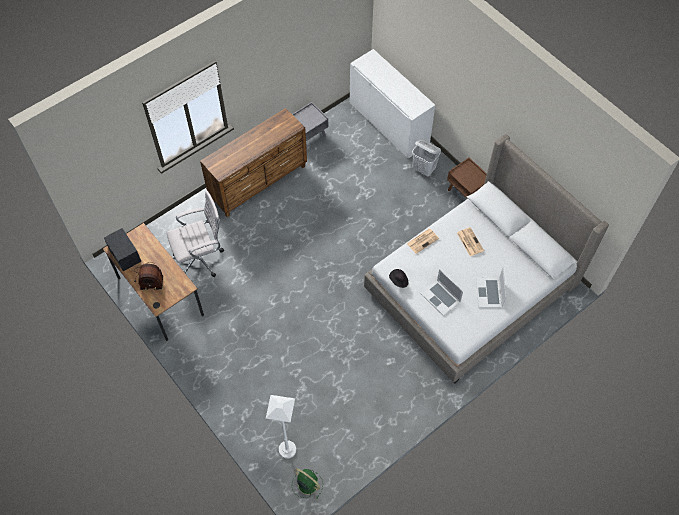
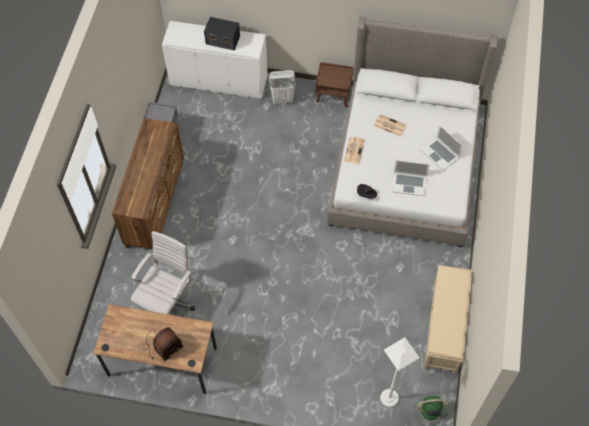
camera: 40 degrees left, 0 degrees up
radio [104,228,142,271] -> radio moved to [204,17,240,51]
none -> beige bench [424,265,472,374]

